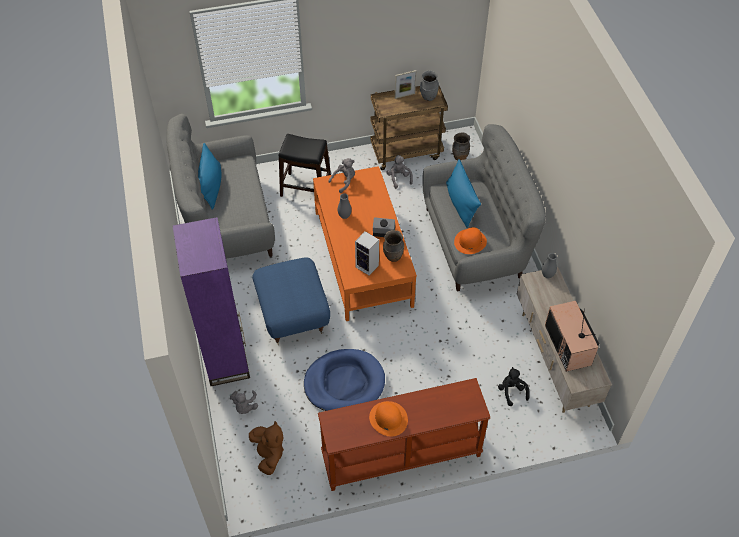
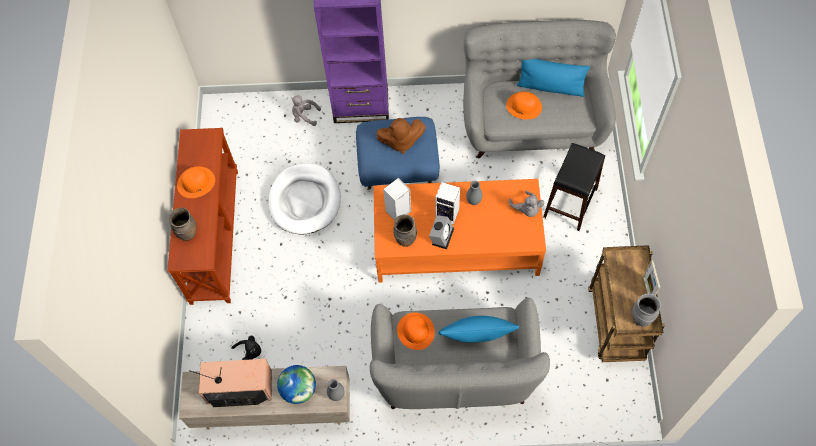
camera: 105 degrees right, 10 degrees up
brown plush toy [249,421,284,475] -> brown plush toy moved to [376,118,426,154]
blue dog bed [304,349,385,411] -> white dog bed [269,163,340,235]
grey plush toy [386,155,413,188] -> none
brown vase [452,132,470,160] -> brown vase moved to [169,208,197,241]
none -> globe [277,365,316,404]
none -> speaker [436,182,460,225]
none -> orange hat [506,92,542,120]

